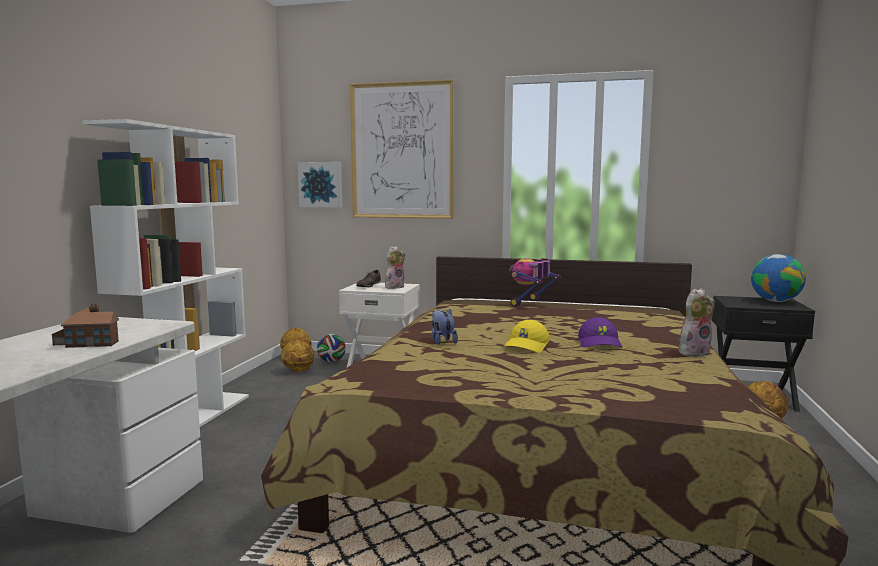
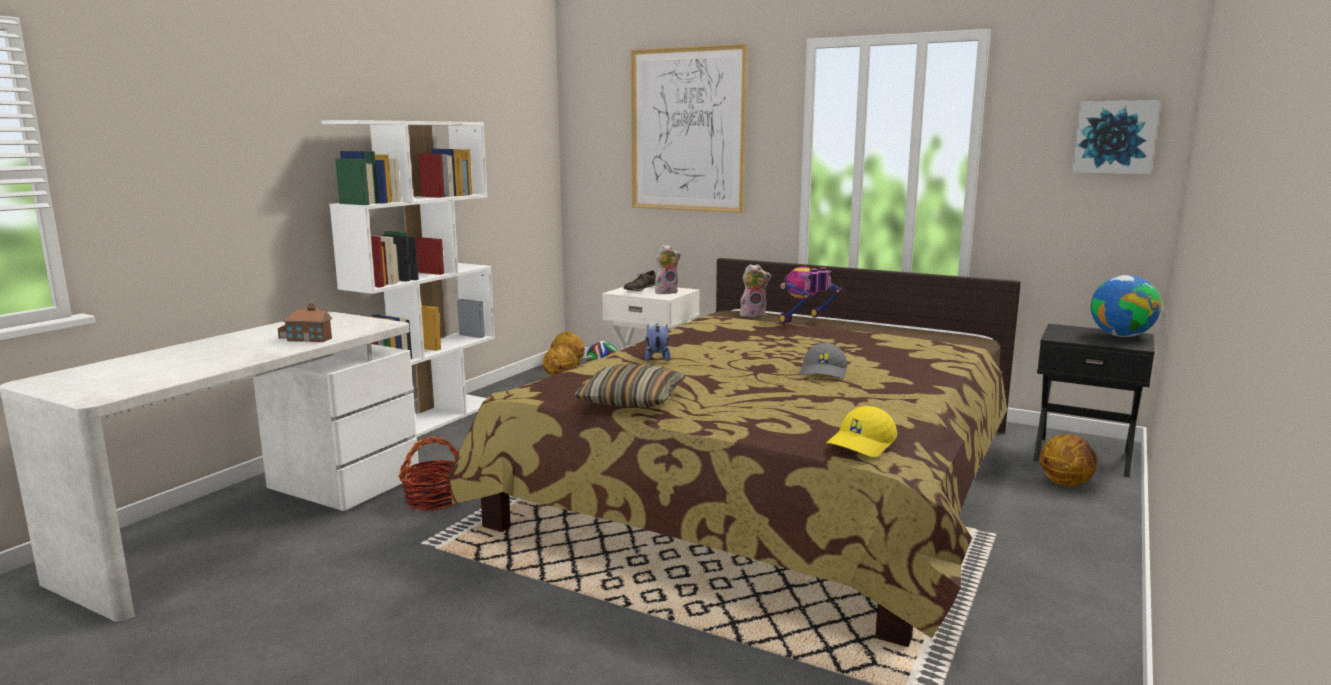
camera: 15 degrees right, 5 degrees up
picture [298,162,343,208] -> picture moved to [1071,100,1160,174]
yellow cap [503,320,550,353] -> yellow cap moved to [826,406,898,457]
purple cap [578,317,622,348] -> grey cap [800,343,847,379]
plush toy [679,288,715,357] -> plush toy moved to [740,264,771,318]
none -> basket [398,436,459,511]
none -> pillow [574,364,686,407]

